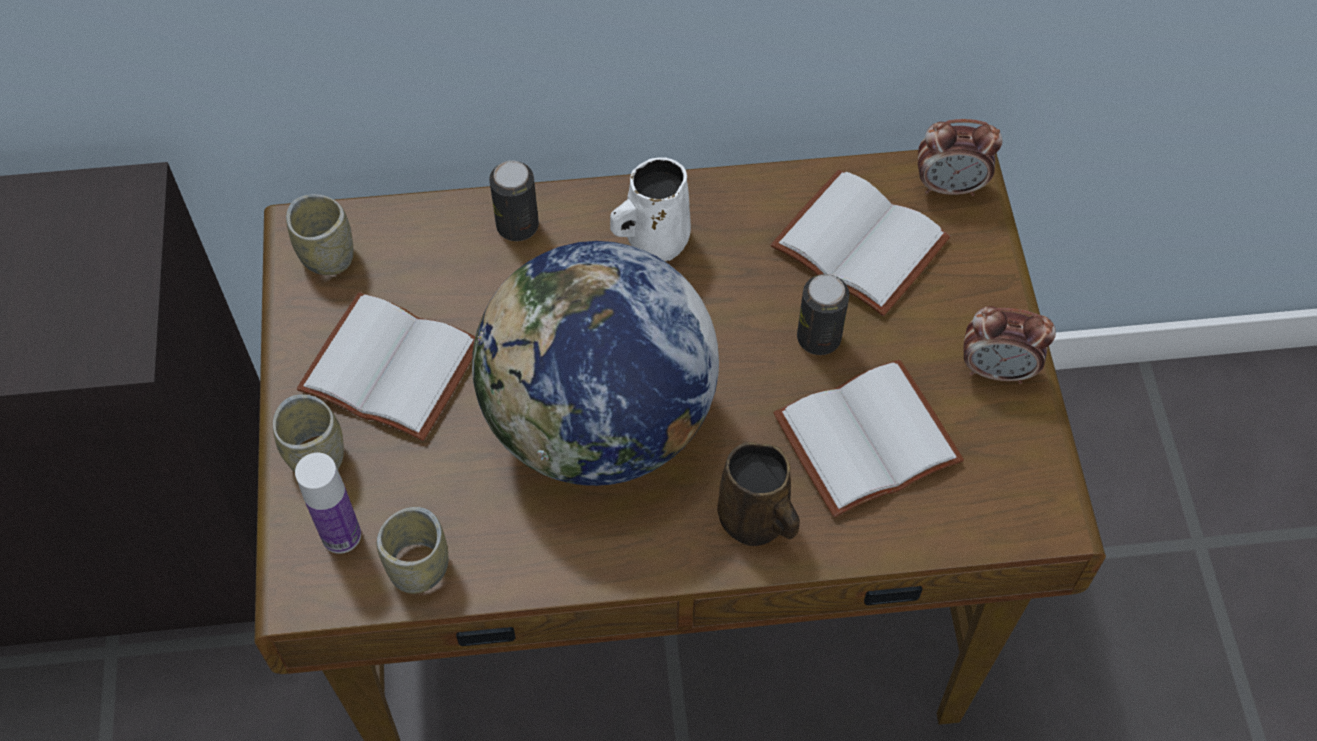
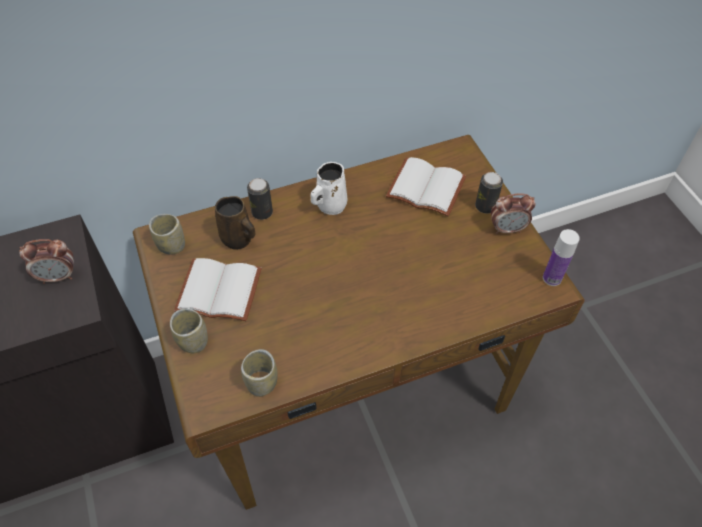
camera: 15 degrees left, 5 degrees down
bottle [295,453,361,554] -> bottle moved to [543,229,580,286]
globe [472,241,719,486] -> none
brown mug [717,442,800,546] -> brown mug moved to [215,196,255,250]
white book [773,359,964,517] -> none
can [797,274,850,355] -> can moved to [475,172,503,214]
alarm clock [918,119,1002,196] -> alarm clock moved to [19,239,74,284]

